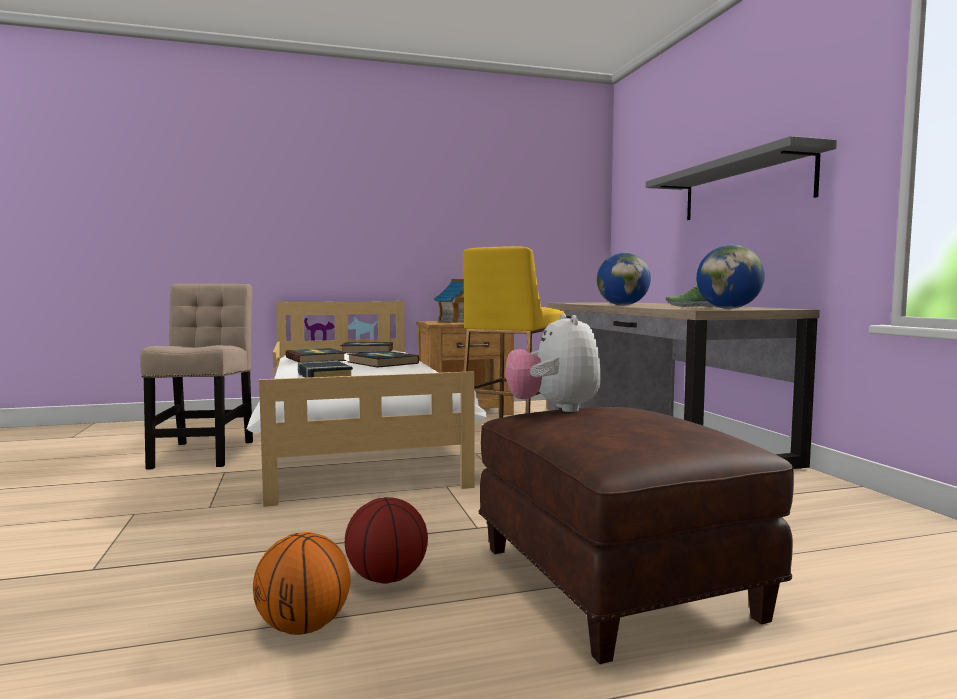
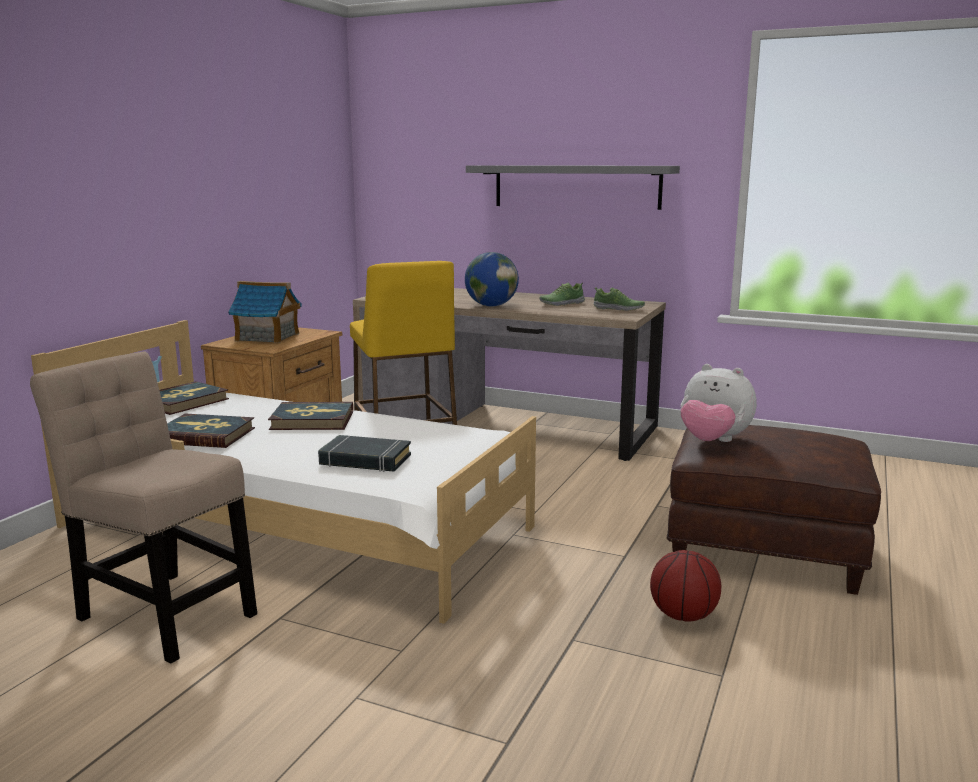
camera: 50 degrees left, 10 degrees up
basketball [253,532,351,635] -> none
globe [696,245,765,309] -> shoe [593,287,645,311]

